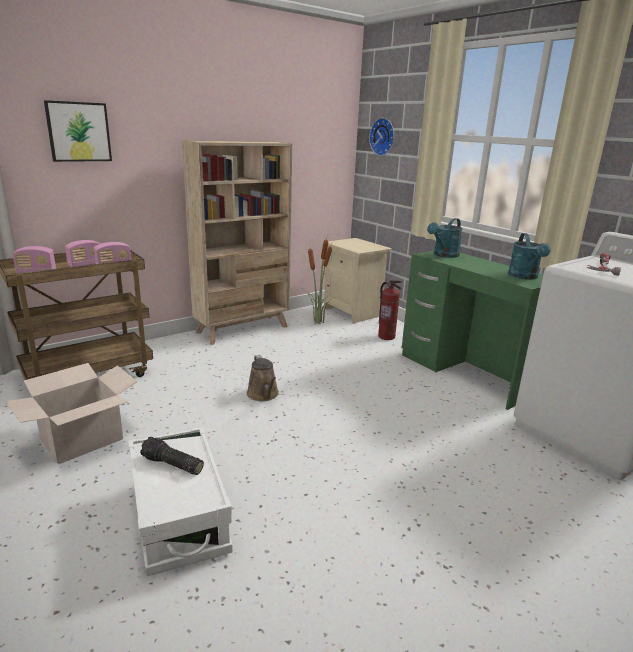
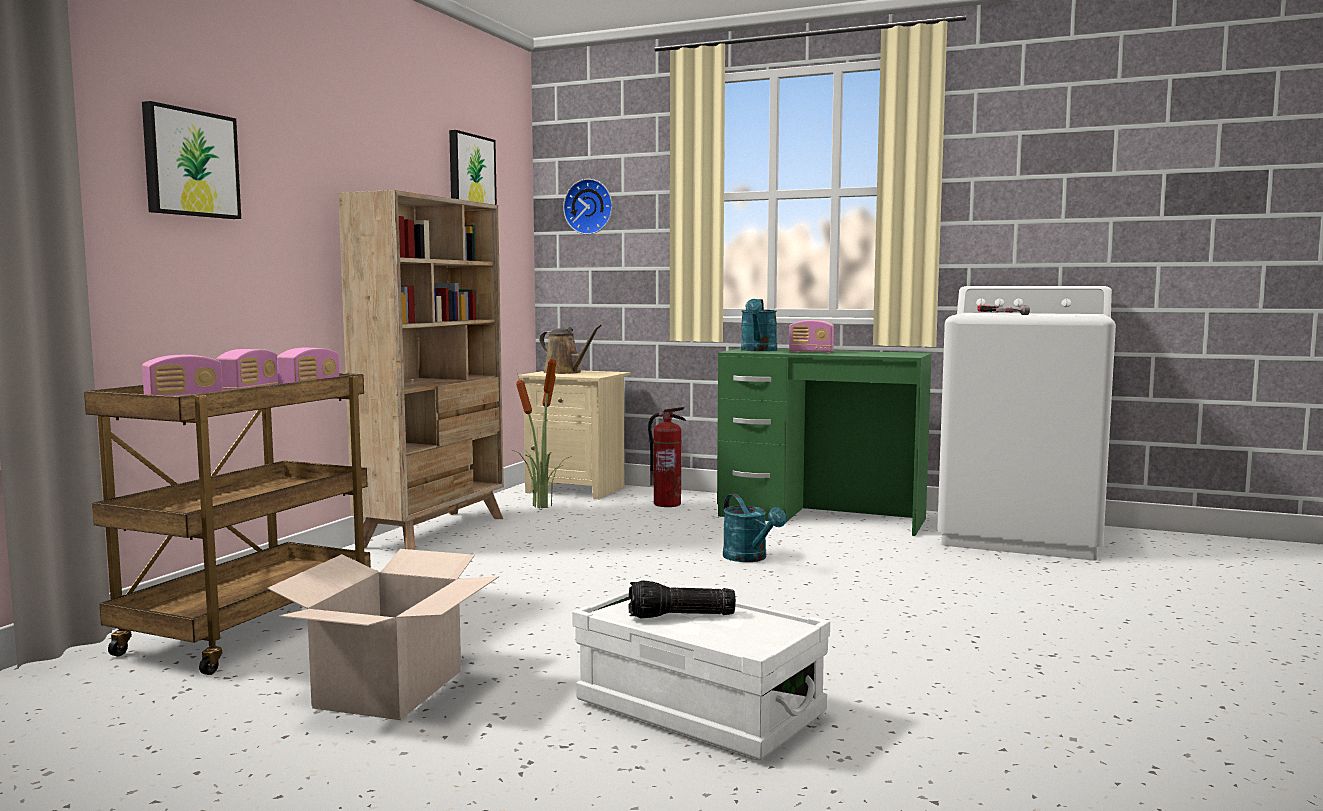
camera: 30 degrees left, 15 degrees down
brown watering can [247,355,279,401] -> brown watering can moved to [539,324,602,374]
turquoise watering can [508,233,550,280] -> turquoise watering can moved to [723,494,786,562]
none -> picture [449,130,497,205]
none -> radio [789,320,834,353]

